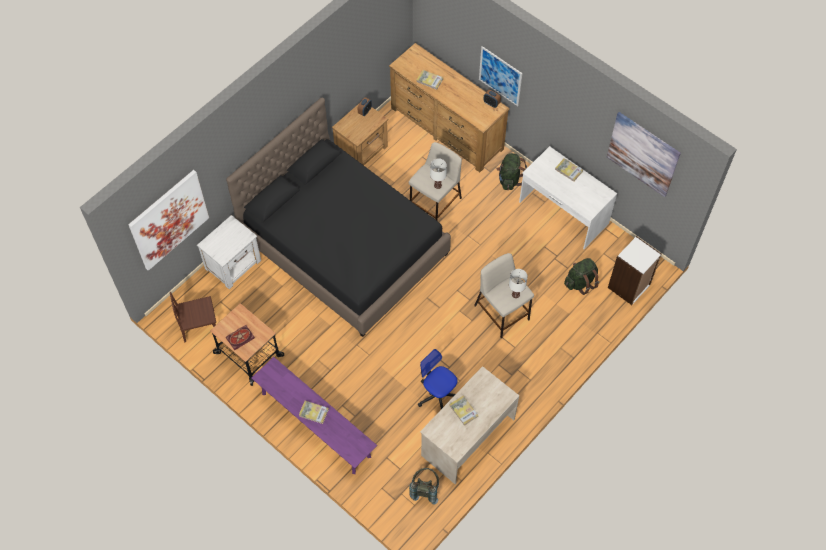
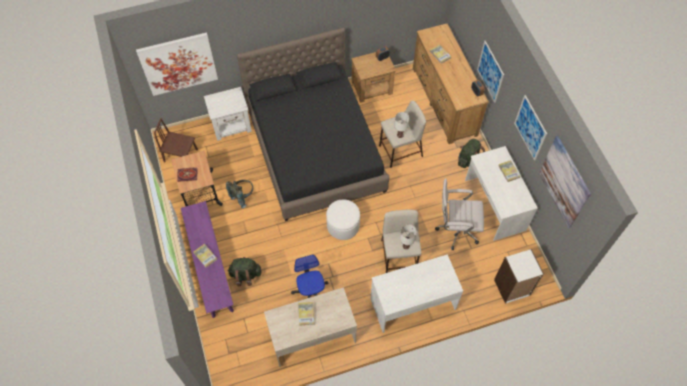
camera: 30 degrees right, 0 degrees up
grey backpack [409,468,439,505] -> grey backpack moved to [226,180,253,208]
green backpack [564,258,599,295] -> green backpack moved to [227,257,261,286]
none -> white ottoman [326,200,360,240]
none -> white desk [370,254,463,333]
none -> white office chair [435,178,484,250]
none -> picture [514,95,547,161]

